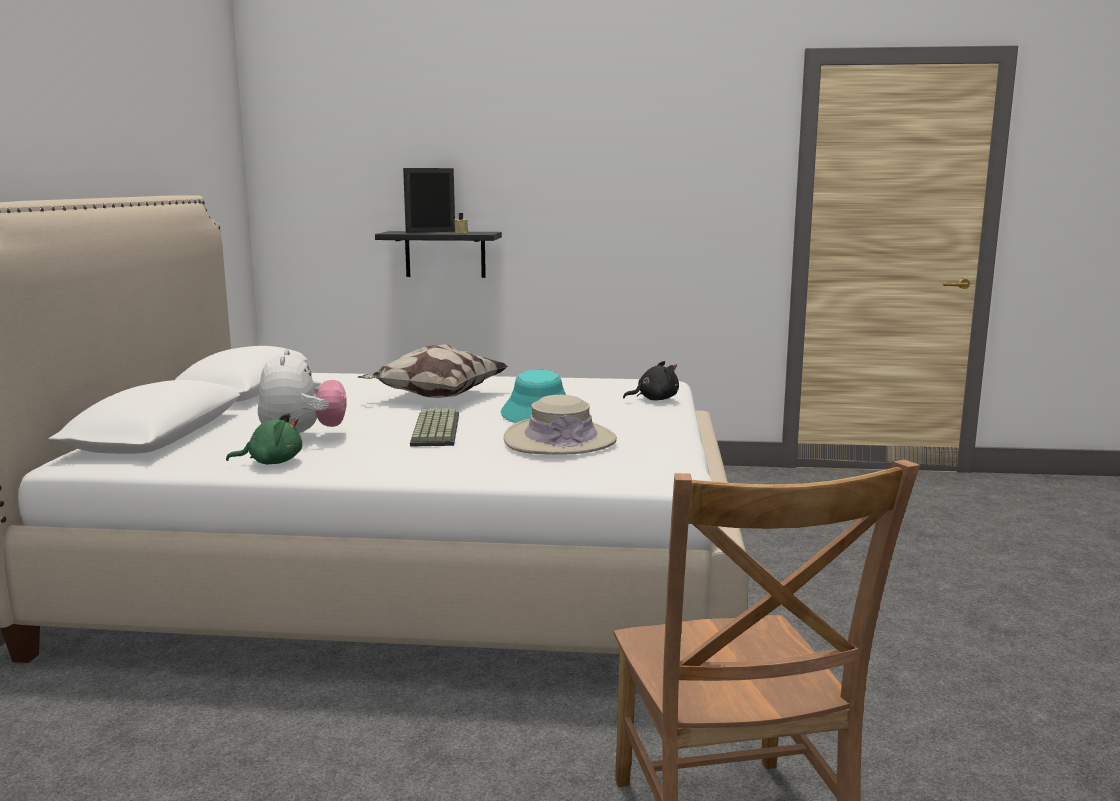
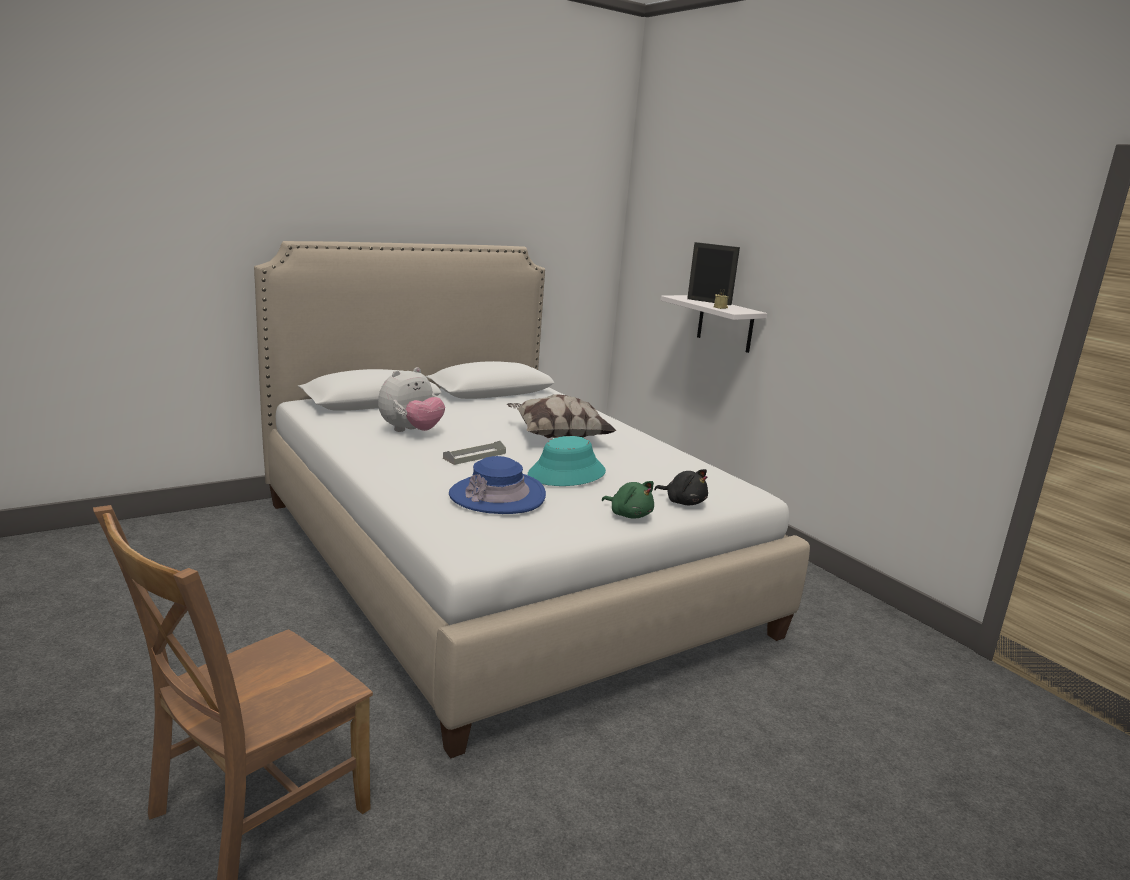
camera: 50 degrees right, 5 degrees up
green plush toy [226,413,302,465] -> green plush toy moved to [602,481,654,518]
black shelf [375,231,502,278] -> white shelf [660,295,767,353]
keyboard [410,408,459,446] -> grey tray [443,441,506,465]
beige hat [504,395,617,455] -> blue hat [449,456,546,514]

